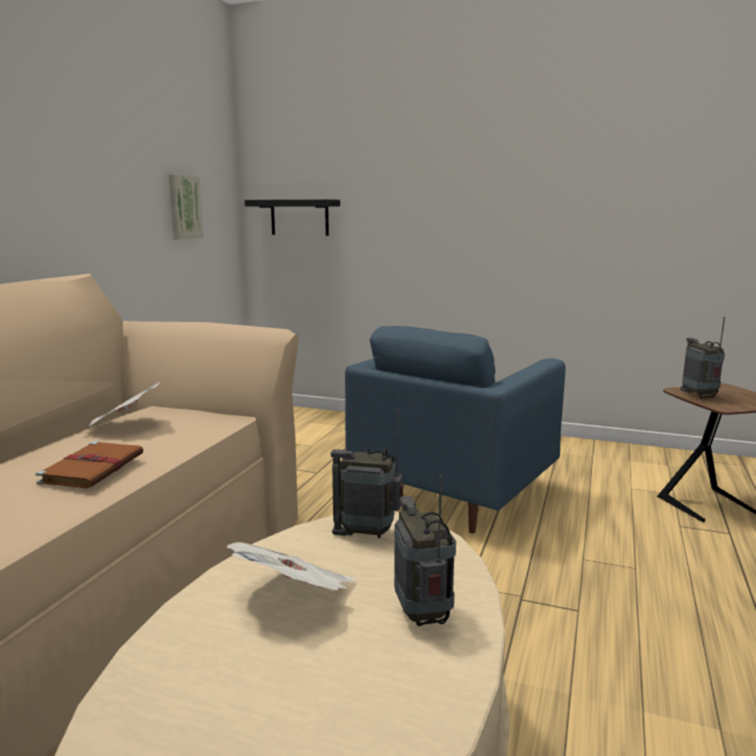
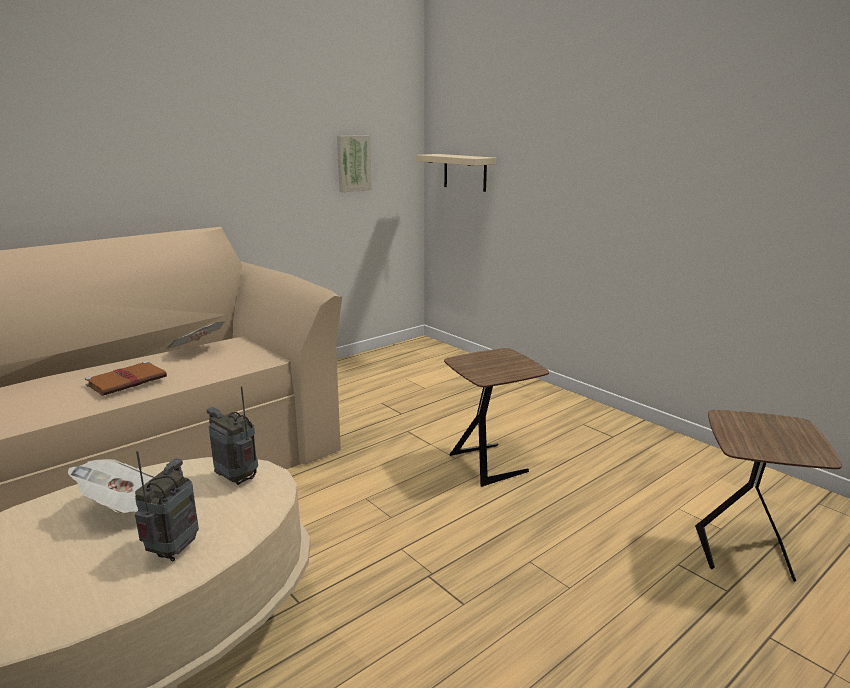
camera: 30 degrees right, 5 degrees up
black shelf [245,199,340,236] -> beige shelf [416,154,496,192]
blue armchair [345,326,566,533] -> brown side table [444,348,549,487]
radio [680,317,725,399] -> none

